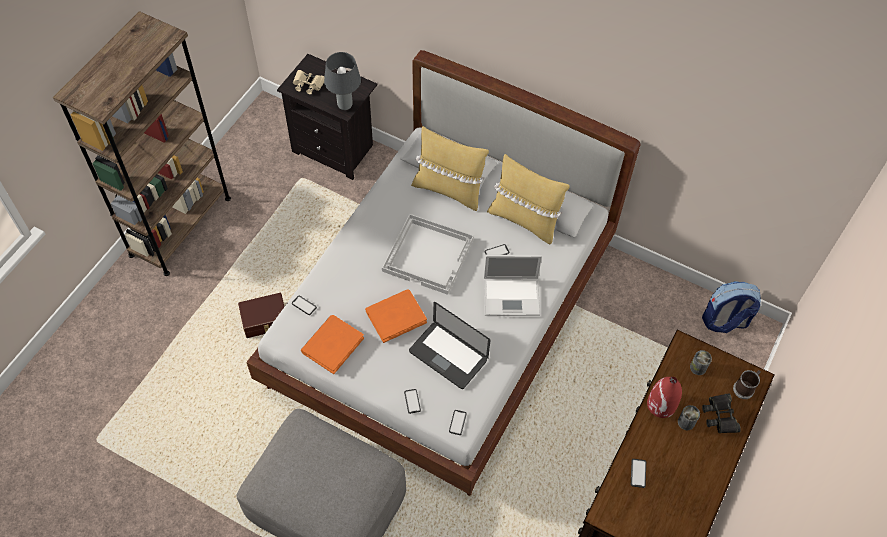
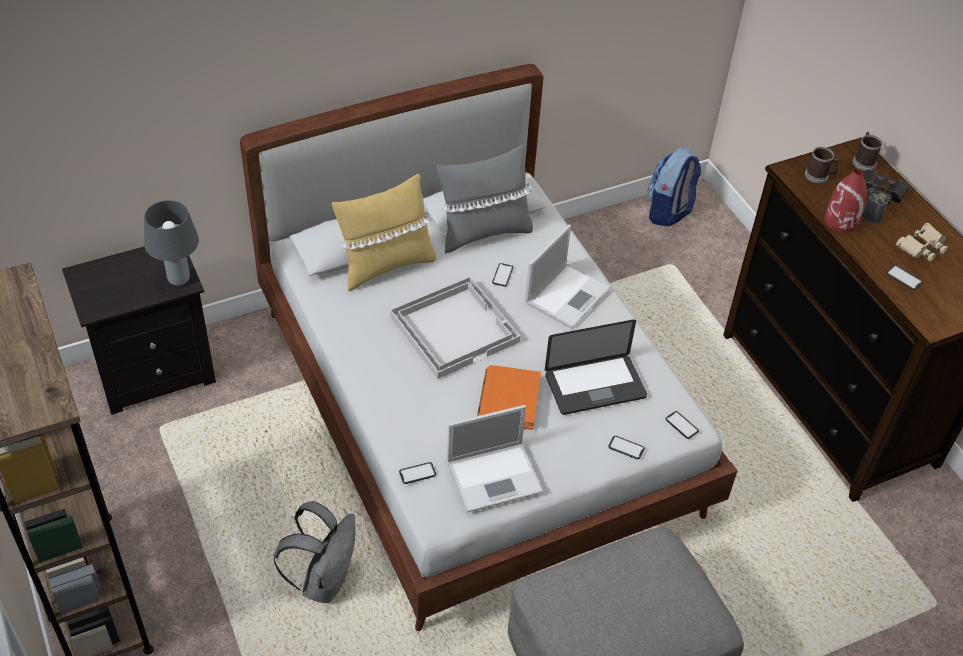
camera: 55 degrees left, 10 degrees down
brown storage box [238,293,285,338] -> grey backpack [274,501,355,603]
beige binoculars [293,70,324,94] -> beige binoculars moved to [896,223,948,262]
orange book [301,315,364,374] -> laptop [447,405,543,513]
yellow pillow [487,154,570,244] -> grey pillow [437,145,533,253]
can [690,350,712,375] -> mug [805,147,840,183]

